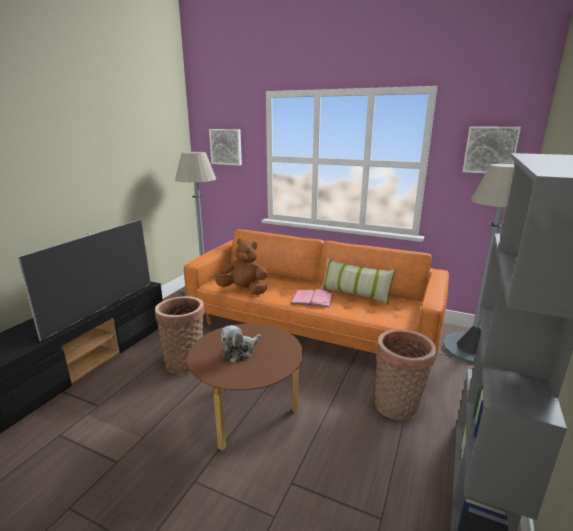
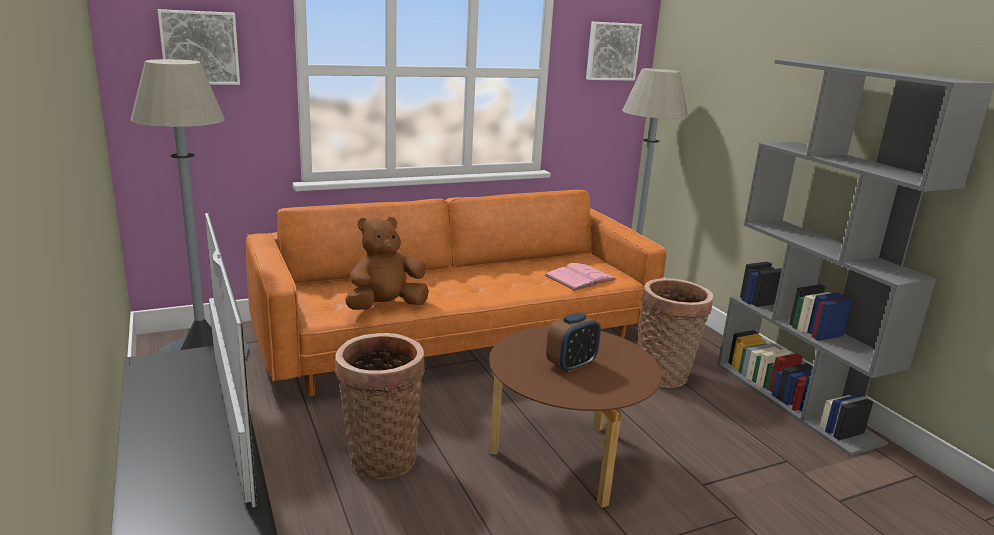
camera: 50 degrees left, 0 degrees up
plush toy [221,325,261,363] -> alarm clock [546,312,601,373]
pink book [290,289,333,308] -> pink book moved to [544,263,616,290]
pillow [320,258,396,305] -> none

